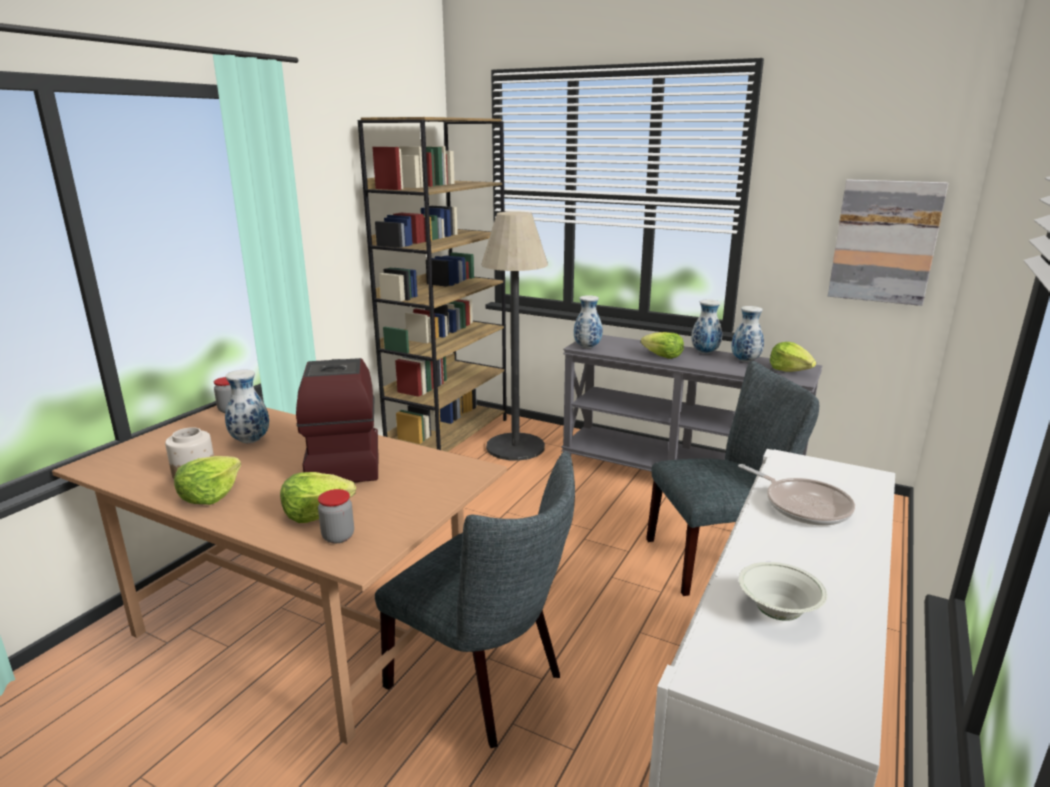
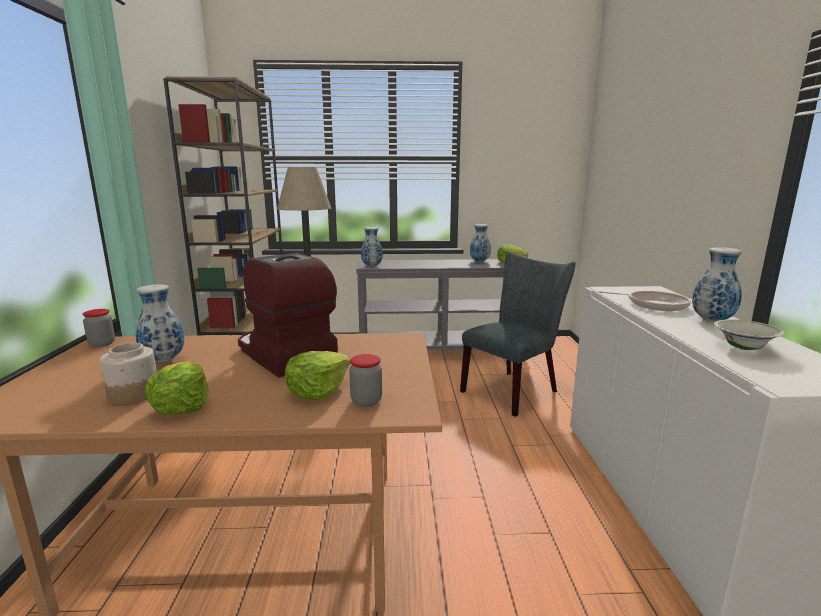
camera: 30 degrees left, 5 degrees down
grey chair [375,451,575,748] -> none
lettuce [641,332,684,359] -> none
vase [691,300,722,354] -> vase moved to [692,247,742,322]
picture [828,179,948,306] -> none

